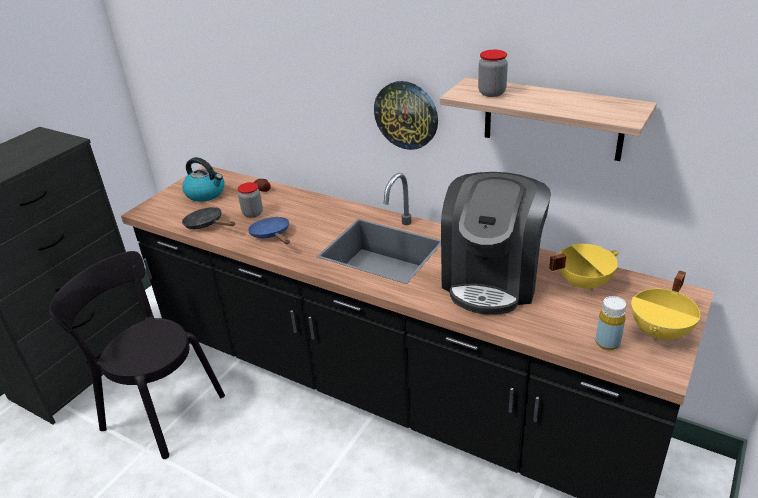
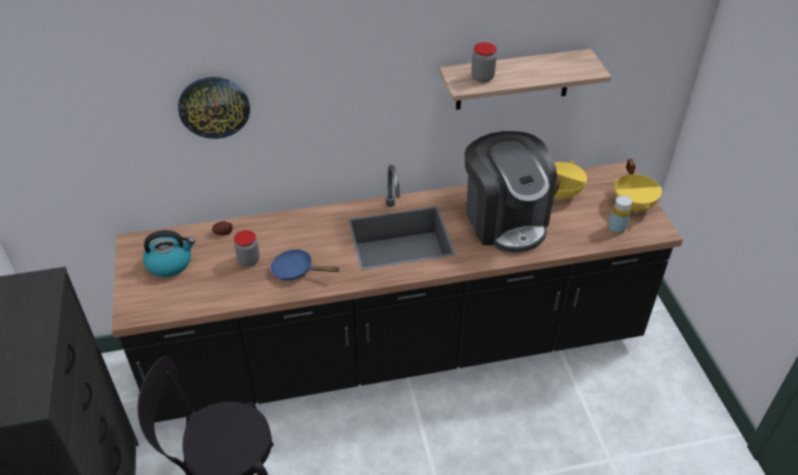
camera: 45 degrees left, 10 degrees up
black frying pan [182,207,235,229] -> none
wall clock [374,81,438,150] -> wall clock moved to [178,77,250,139]

